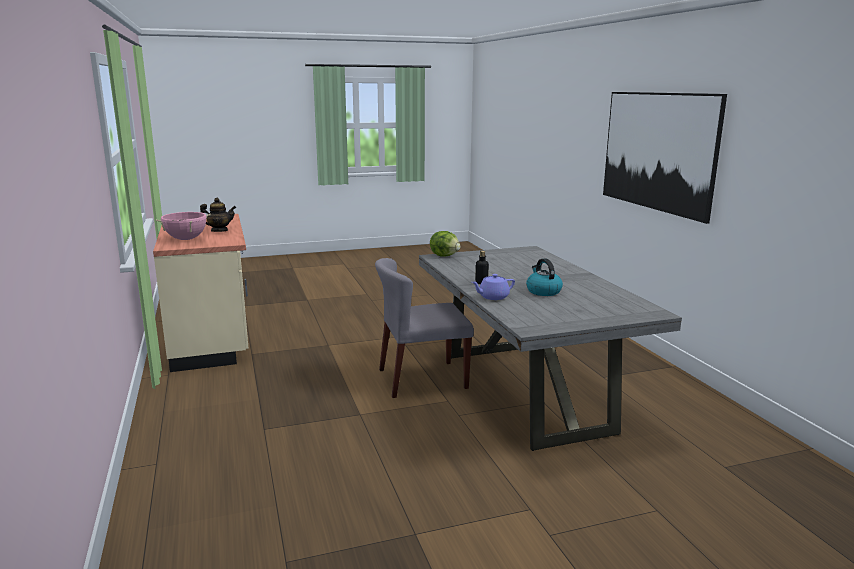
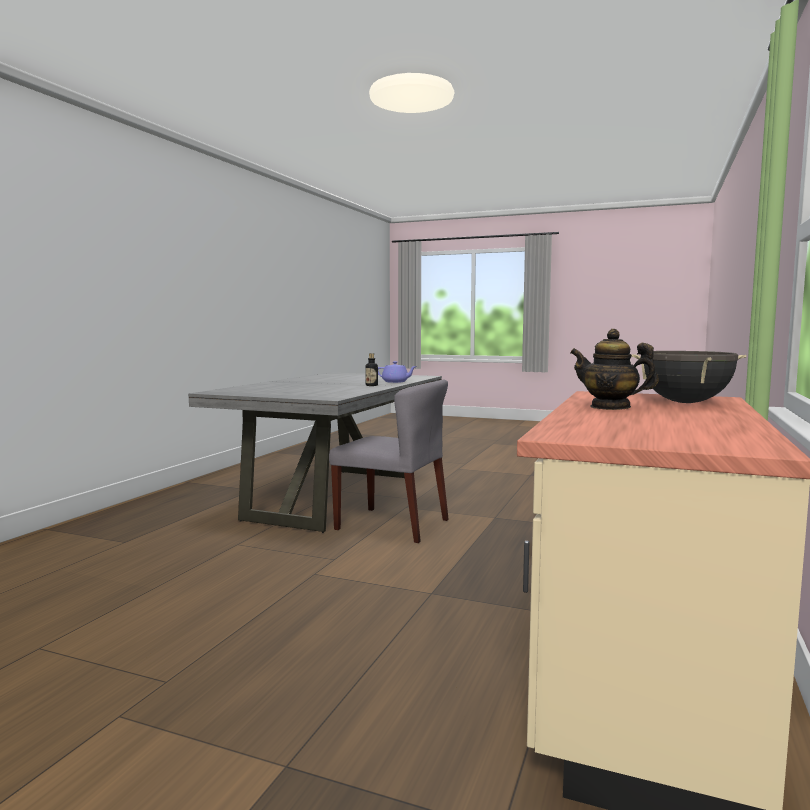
camera: 140 degrees left, 10 degrees down
pink cooking pot [156,212,211,240] -> black cooking pot [631,351,746,403]
lettuce [430,231,460,257] -> none
kettle [526,258,563,296] -> none
picture [603,92,727,224] -> none

